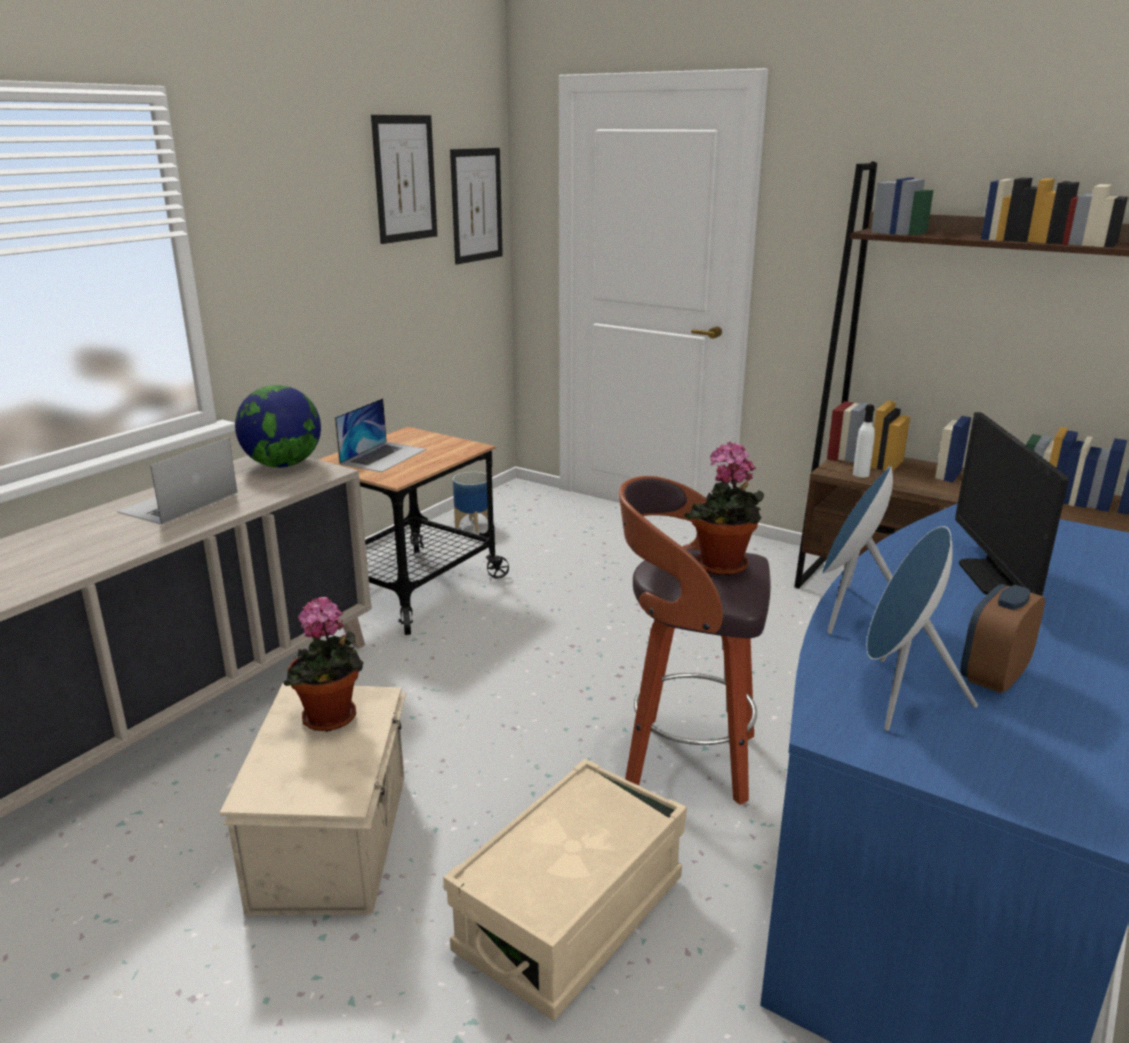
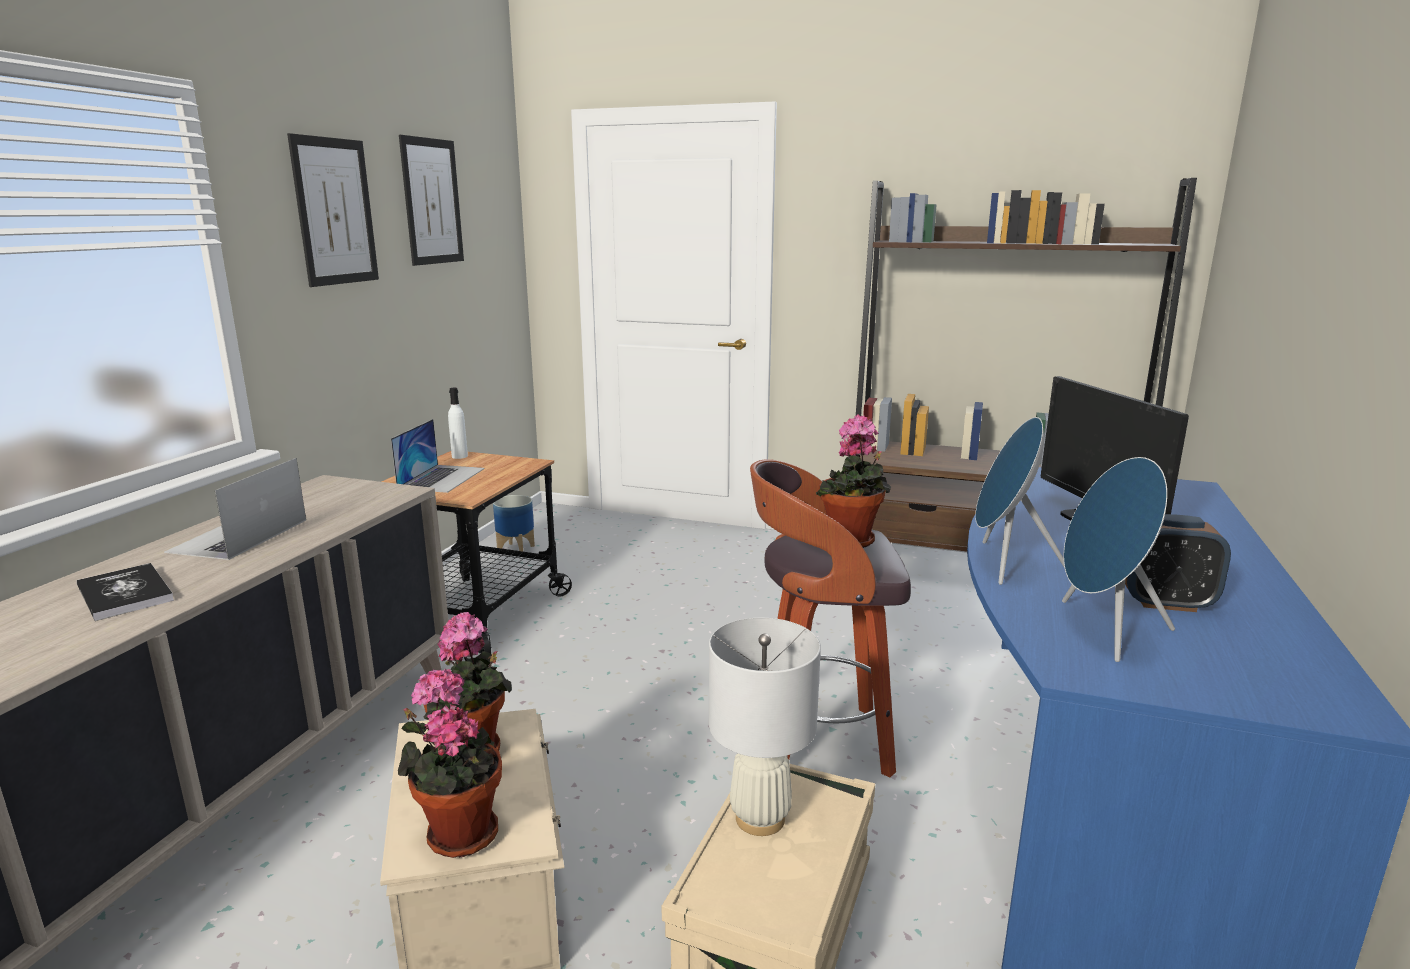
camera: 15 degrees left, 5 degrees down
globe [235,385,321,468] -> none
picture [450,148,503,265] -> picture moved to [287,133,379,287]
white bottle [853,404,875,477] -> white bottle moved to [448,388,468,459]
alarm clock [961,584,1045,694] -> alarm clock turned 105 degrees counterclockwise [1125,514,1231,612]
none -> book [77,563,174,621]
none -> potted plant [398,669,502,858]
none -> white table lamp [709,618,821,836]

